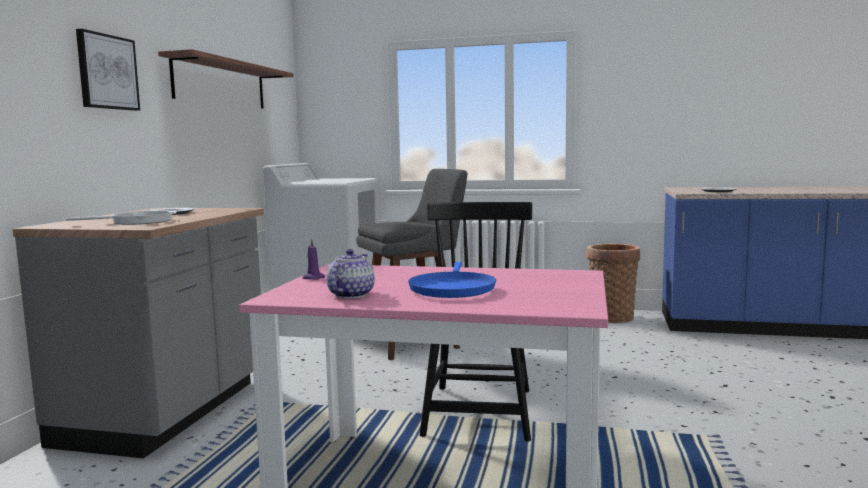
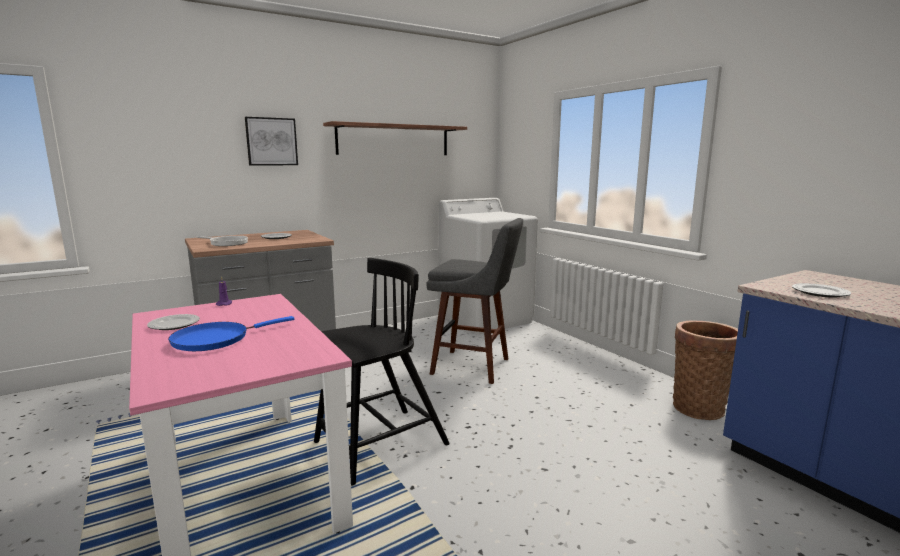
camera: 45 degrees right, 5 degrees up
teapot [326,249,375,299] -> plate [147,314,200,330]

